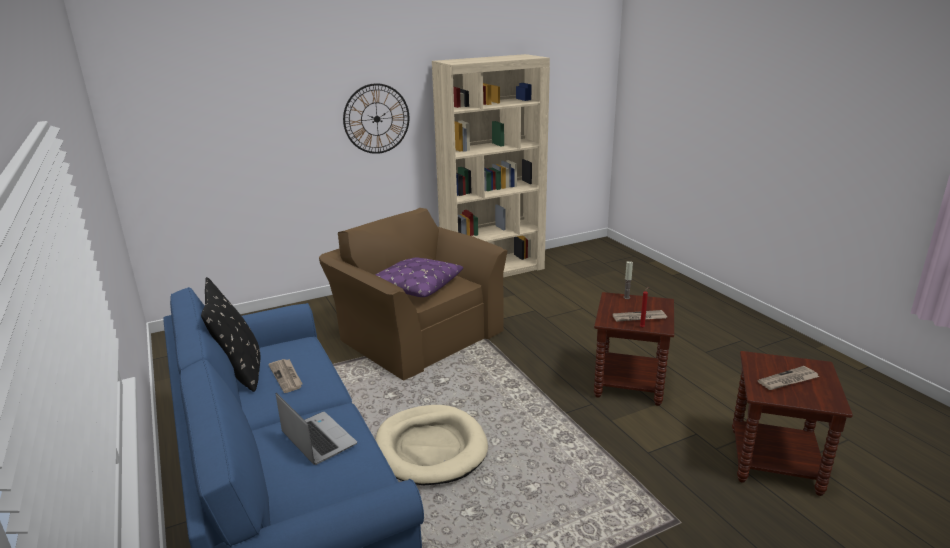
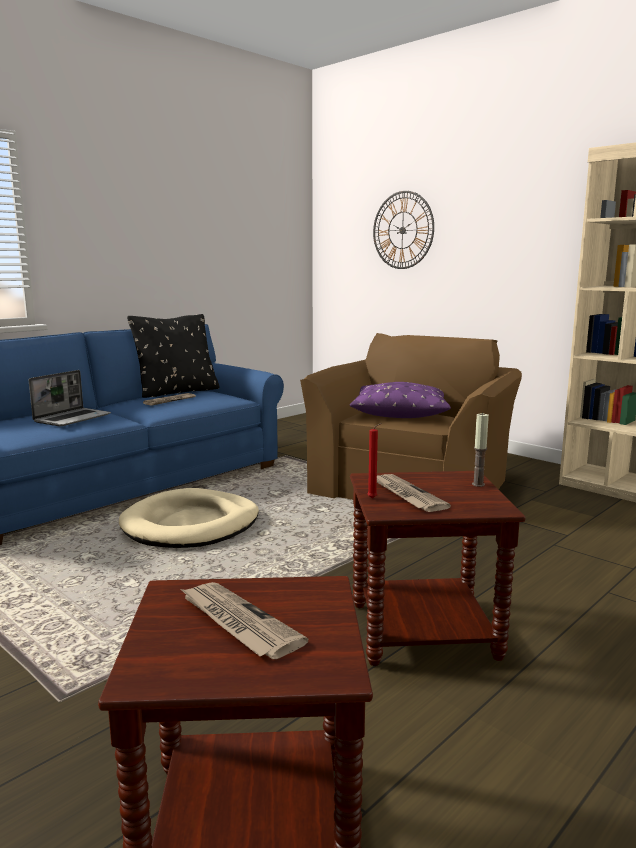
camera: 70 degrees right, 10 degrees down
wall clock [343,83,409,154] -> wall clock moved to [373,191,434,269]

